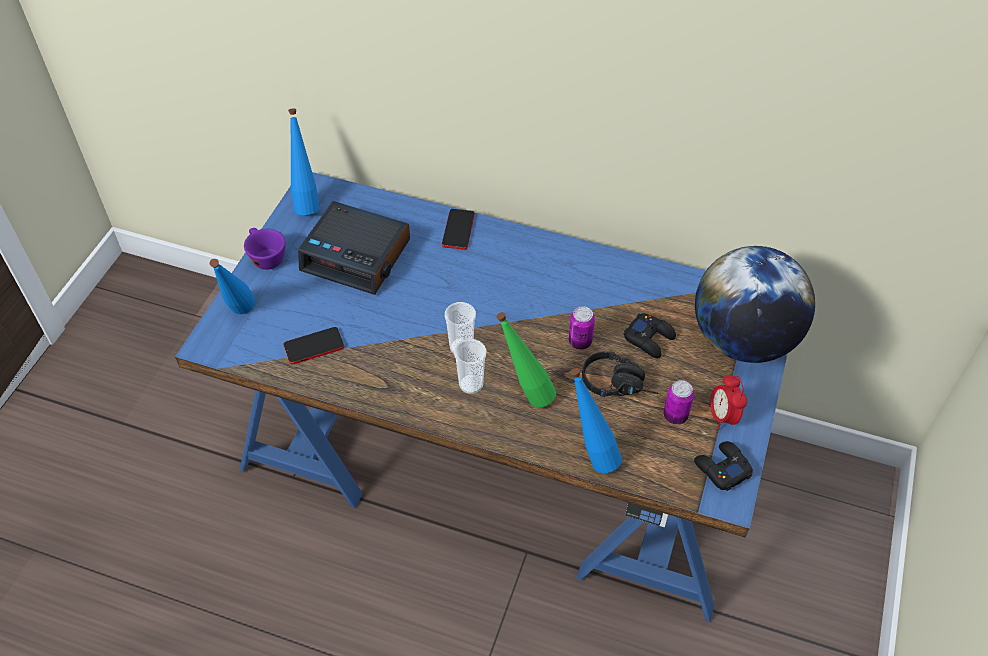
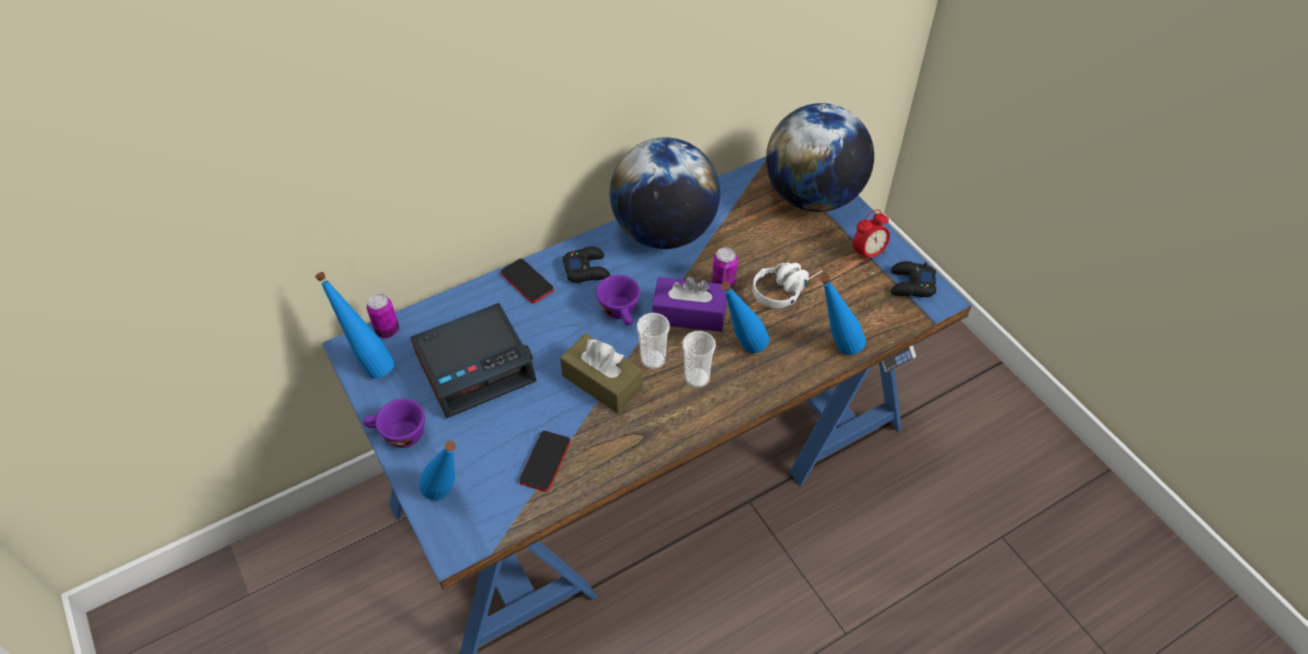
camera: 50 degrees left, 0 degrees up
green bottle [497,312,556,408] -> blue bottle [721,282,769,353]
black headphones [582,352,658,397] -> white headphones [753,263,823,308]
black game controller [624,313,676,359] -> black game controller moved to [563,247,610,283]
can [664,380,694,425] -> can moved to [367,293,399,338]
alarm clock [709,375,747,430] -> alarm clock turned 60 degrees counterclockwise [853,209,890,264]
none -> brown tissue box [560,333,643,413]
none -> purple cup [596,275,640,325]
none -> globe [610,137,720,249]
none -> purple tissue box [652,277,727,332]

